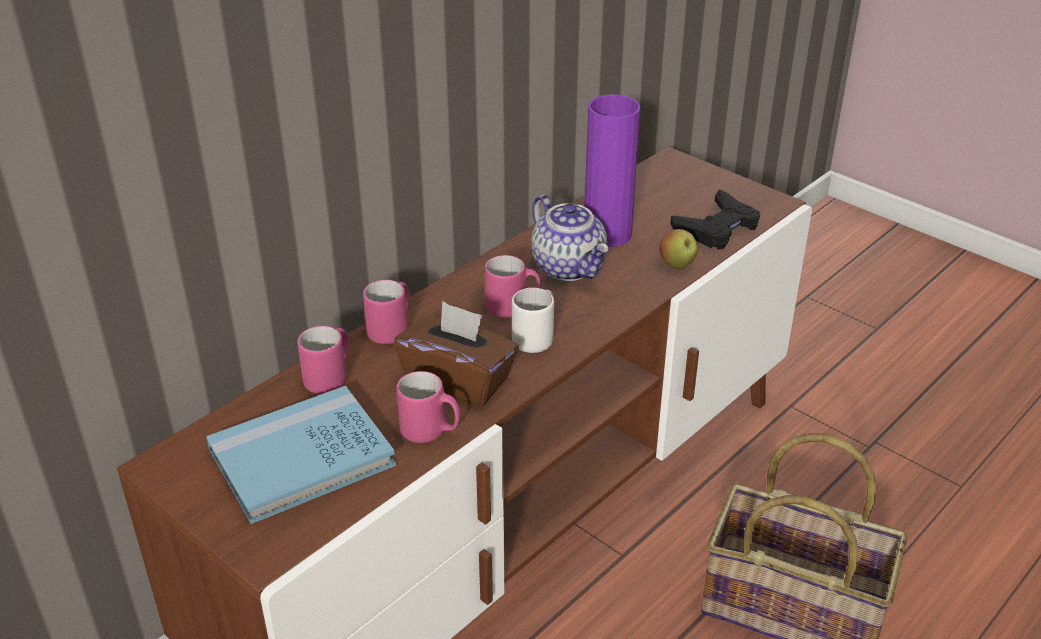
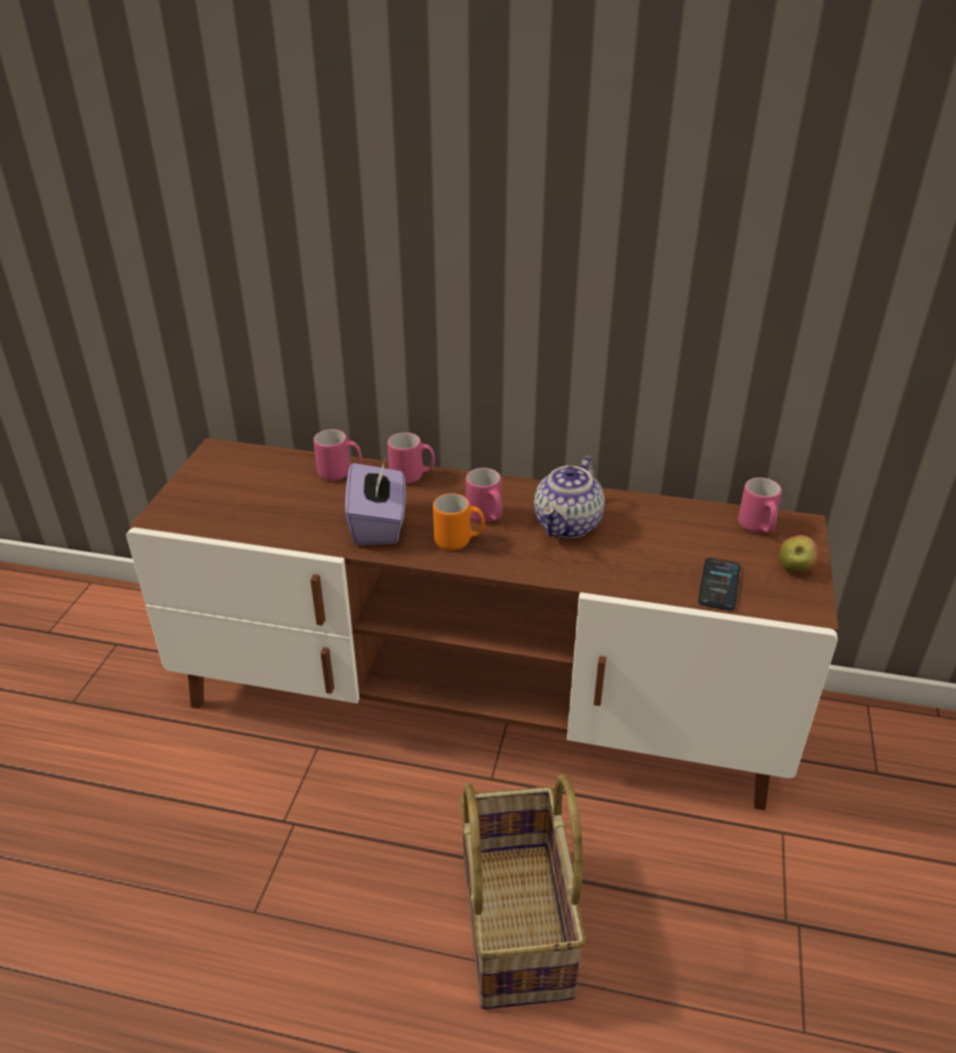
camera: 60 degrees right, 0 degrees up
blue book [206,386,396,524] -> none
brown tissue box [394,301,519,407] -> purple tissue box [345,460,406,545]
pink mug [396,371,461,443] -> pink mug moved to [738,478,782,533]
white mug [512,288,554,353] -> orange mug [433,493,484,550]
purple vase [584,95,640,247] -> none
apple [659,229,698,270] -> apple moved to [779,535,819,573]
black game controller [670,189,760,250] -> phone [698,558,740,611]

